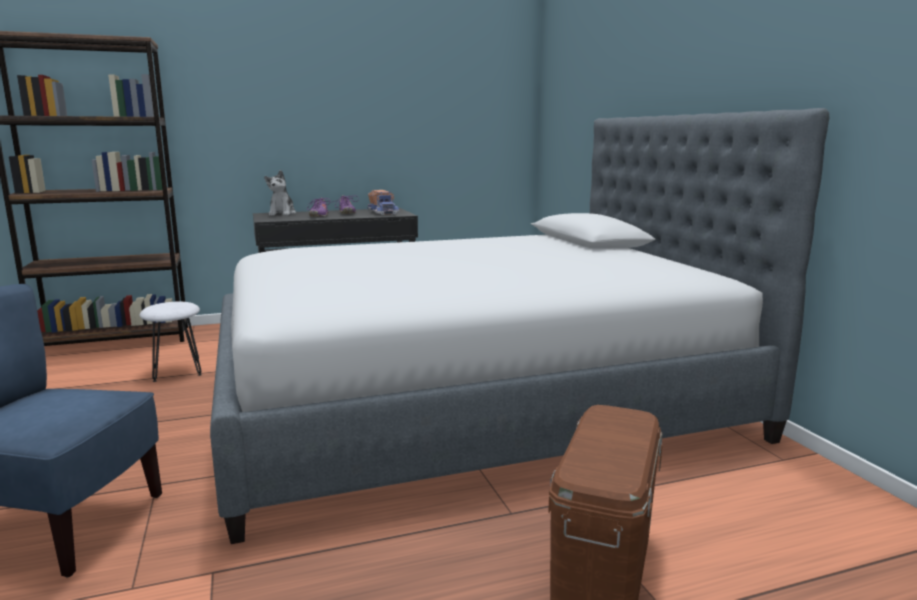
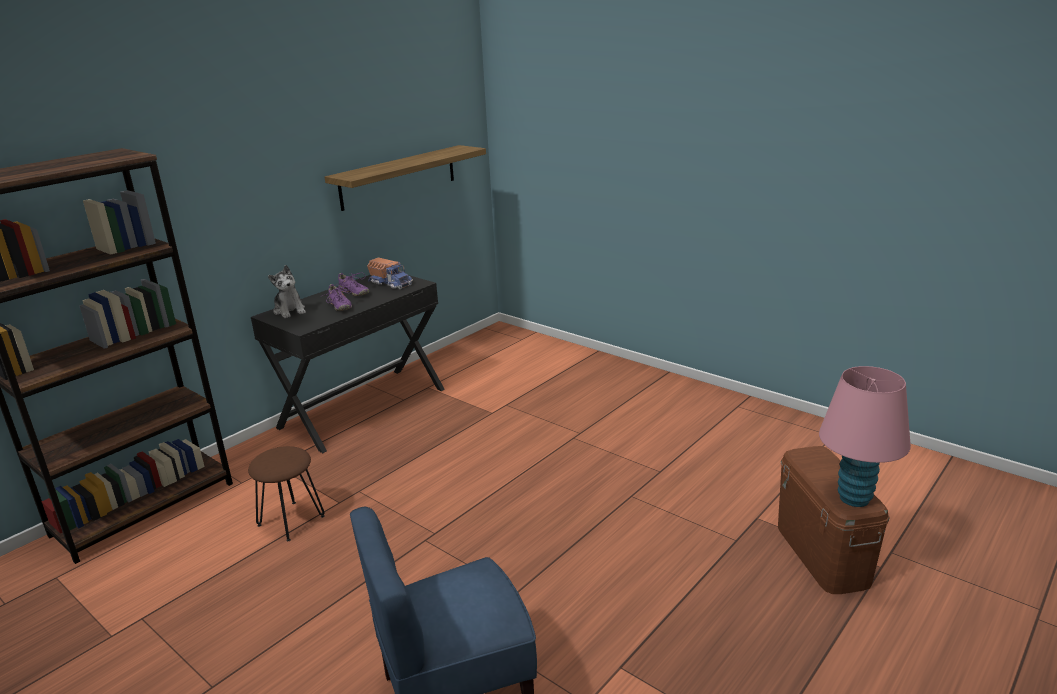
camera: 30 degrees left, 10 degrees up
white stool [140,302,202,382] -> brown stool [248,446,325,541]
bed [210,108,829,544] -> none
none -> shelf [325,145,486,211]
none -> pink table lamp [819,366,911,507]

